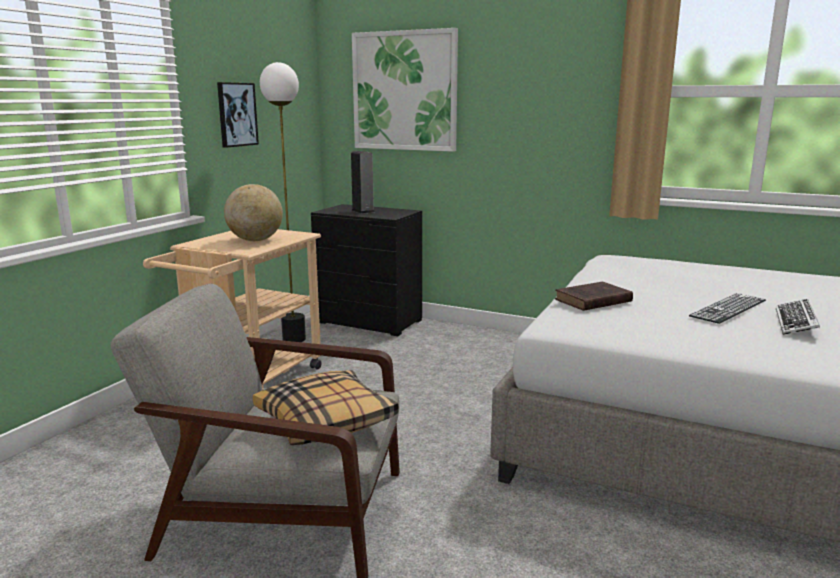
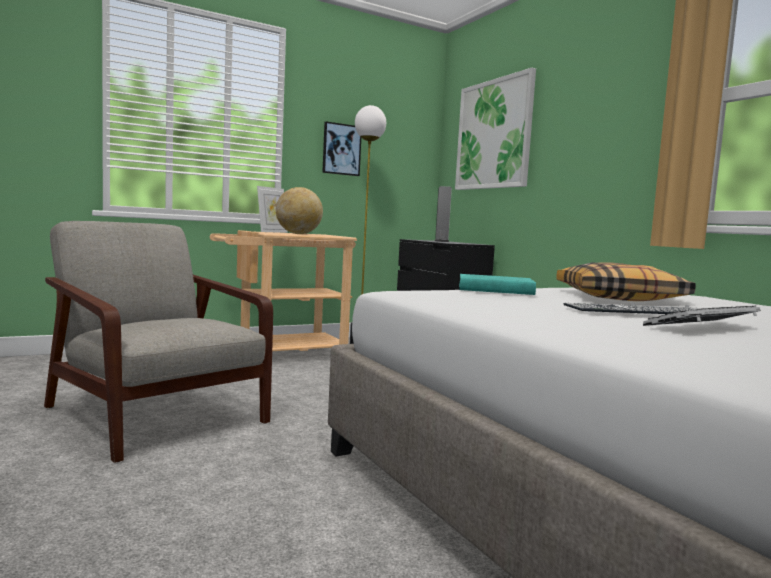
camera: 35 degrees right, 10 degrees down
pillow [253,370,399,445] -> pillow moved to [557,262,696,301]
brown book [555,282,633,311] -> turquoise book [459,274,536,295]
none -> picture frame [257,186,288,233]

